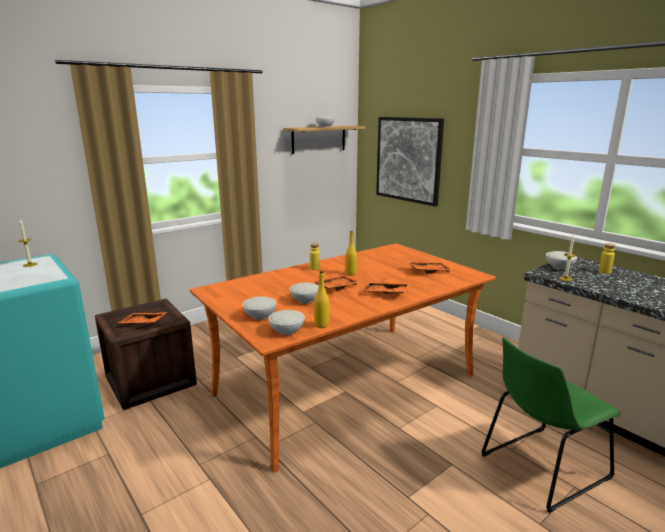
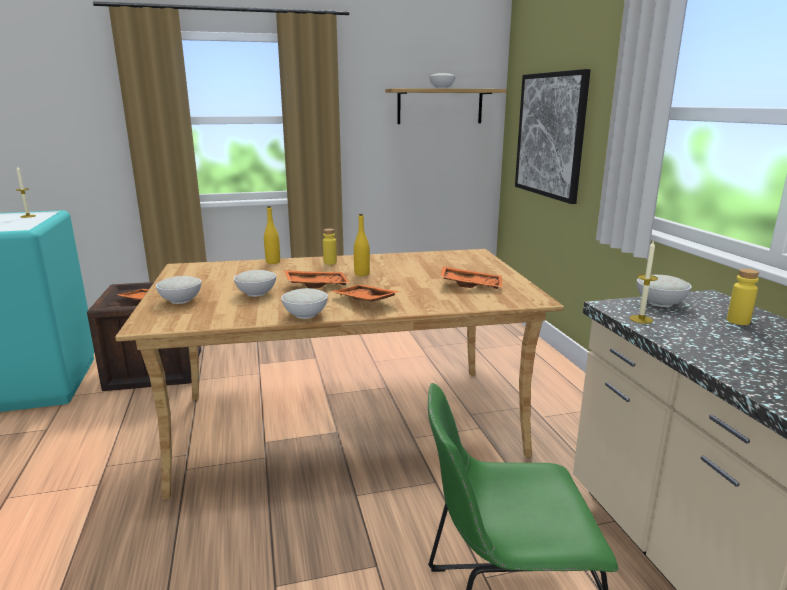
camera: 25 degrees right, 0 degrees up
orange dining table [190,243,496,473] -> beige dining table [115,249,564,500]
white bowl [269,310,305,335] -> white bowl moved to [281,288,328,319]
yellow bottle [314,271,329,328] -> yellow bottle moved to [264,206,280,264]

